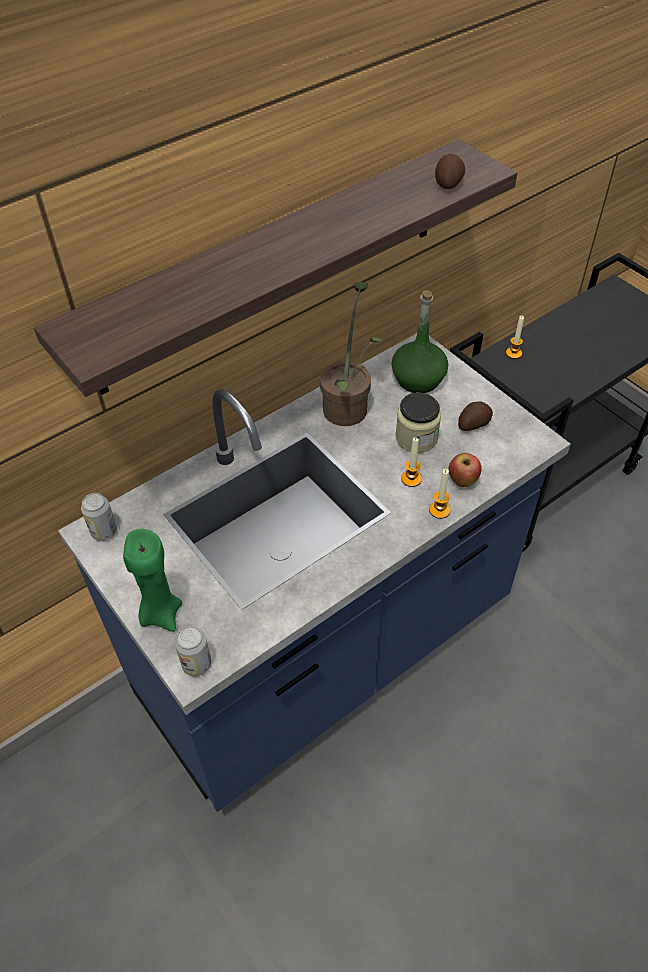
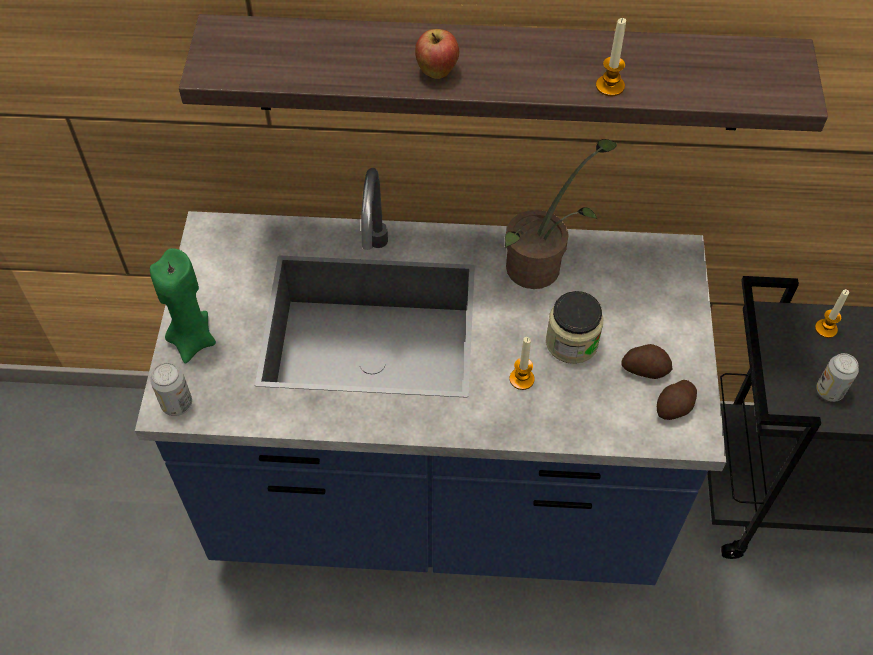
camera: 40 degrees right, 5 degrees up
can [81,493,117,541] -> can moved to [816,353,859,402]
green bottle [391,290,448,393] -> none
candle [429,469,451,519] -> candle moved to [596,18,626,96]
potato [435,154,465,189] -> potato moved to [657,380,697,420]
apple [448,453,481,487] -> apple moved to [415,29,459,79]

